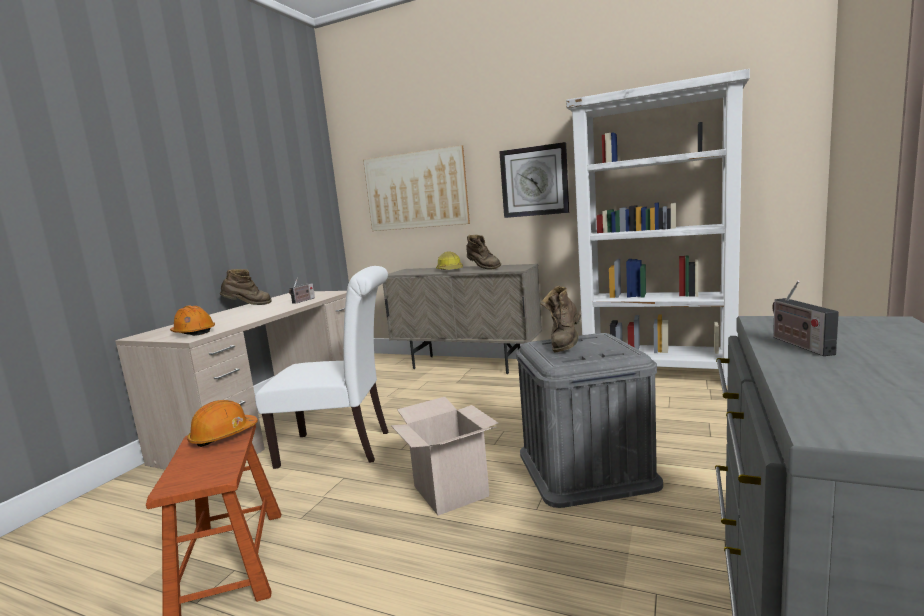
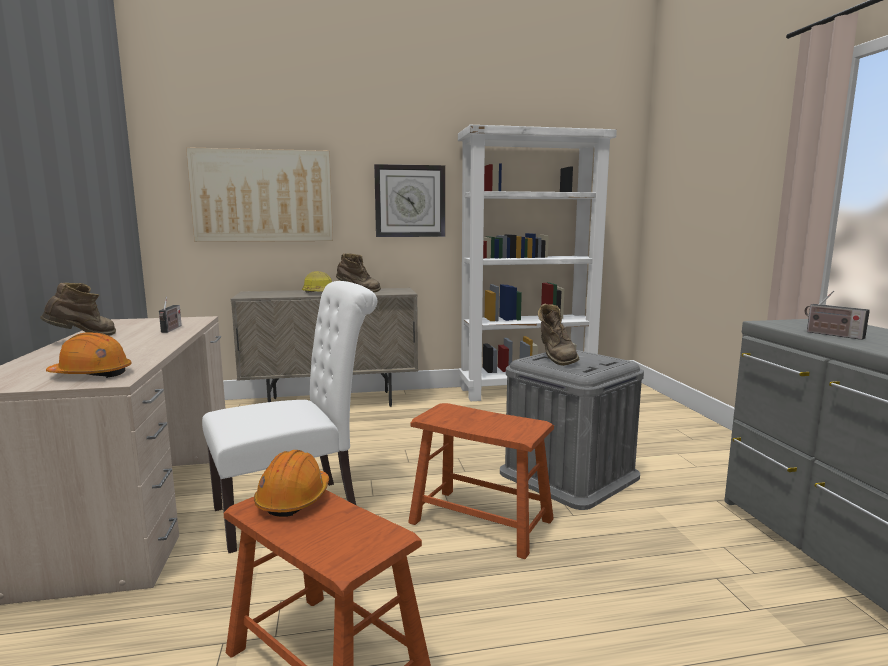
camera: 35 degrees left, 0 degrees up
cardboard box [391,397,498,516] -> brown stool [408,403,554,559]

